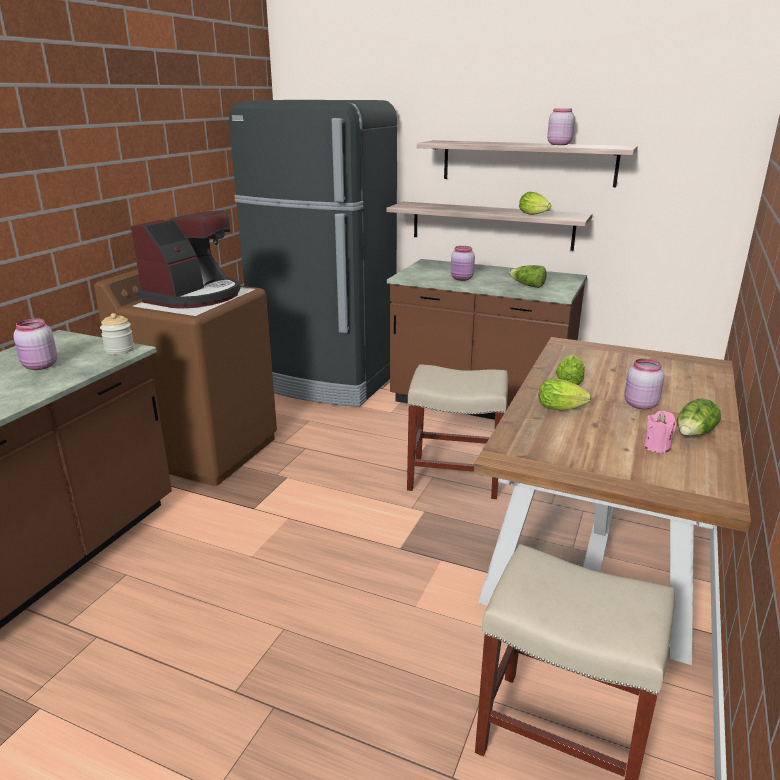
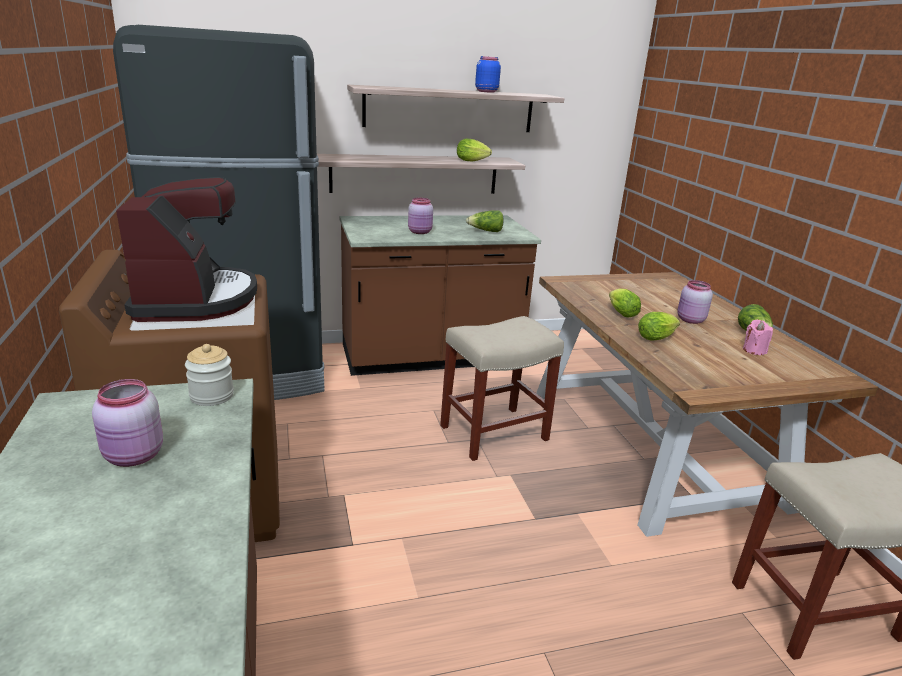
camera: 40 degrees left, 0 degrees up
pink jar [547,108,575,145] -> blue jar [475,56,501,93]

